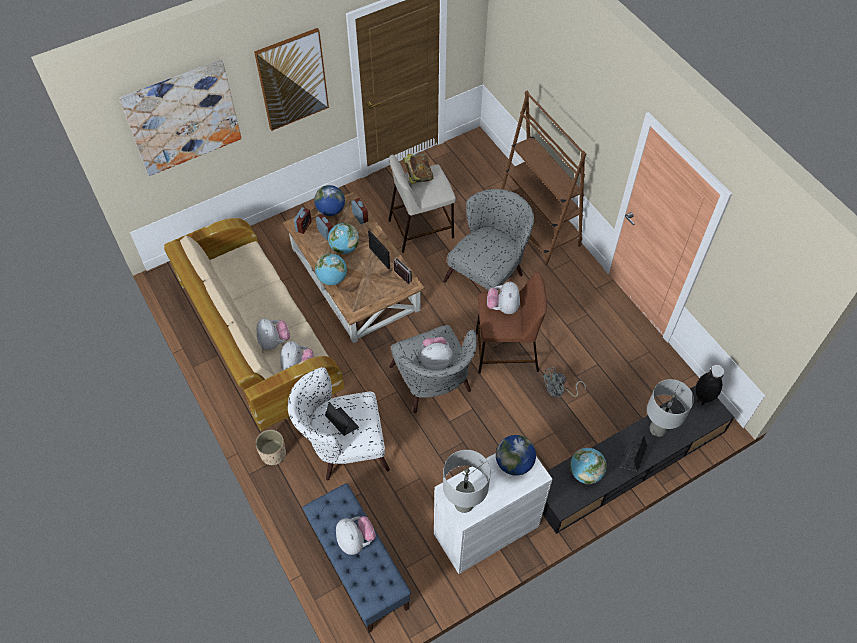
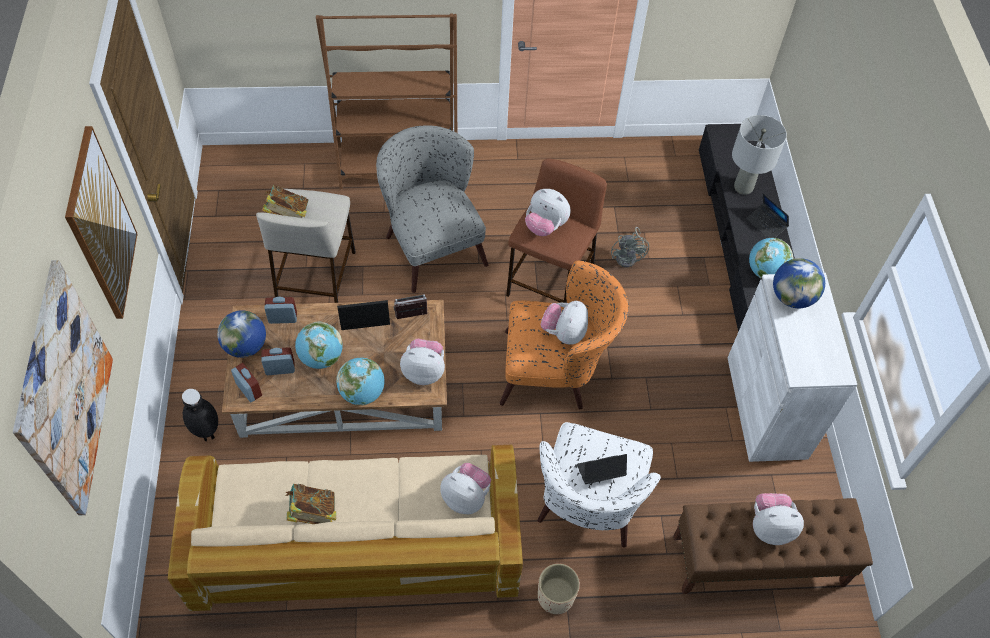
camera: 65 degrees left, 0 degrees up
plush toy [257,318,290,350] -> plush toy moved to [400,339,445,385]
blue bench [303,483,411,633] -> brown bench [673,498,873,594]
grey armchair [389,325,477,413] -> orange armchair [500,260,629,409]
grey table lamp [443,450,491,513] -> none
black vase [696,365,724,405] -> black vase moved to [182,389,218,441]
none -> book [285,484,336,524]

